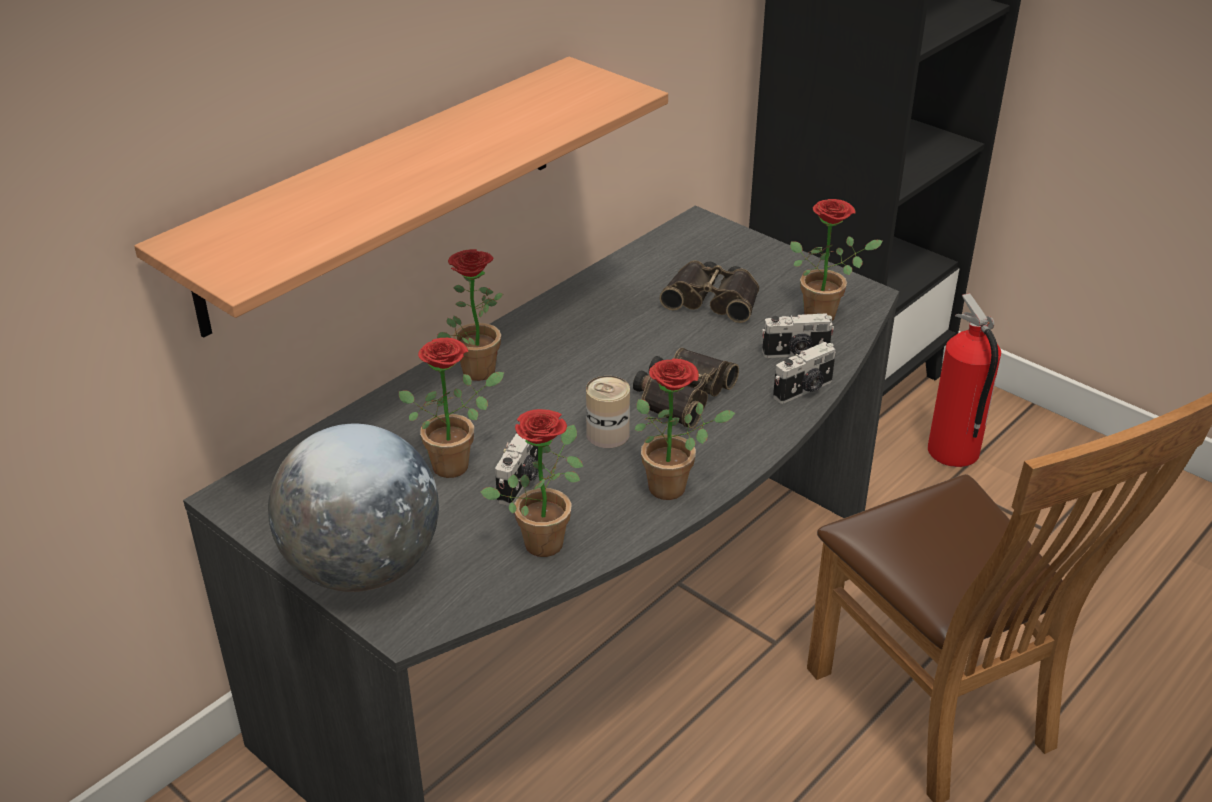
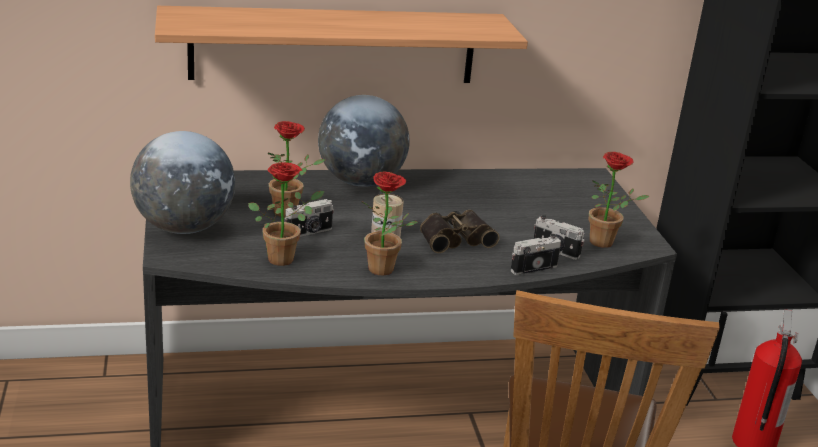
camera: 35 degrees right, 10 degrees down
potted plant [437,249,503,381] -> globe [318,95,410,187]
binoculars [660,260,759,323] -> none
camera [773,342,836,404] -> camera turned 150 degrees clockwise [510,234,561,275]

